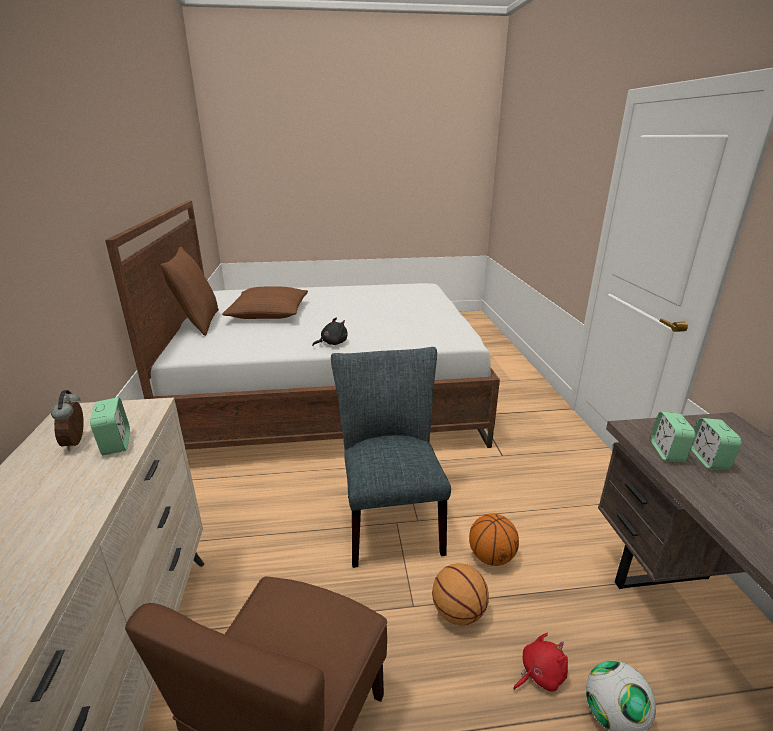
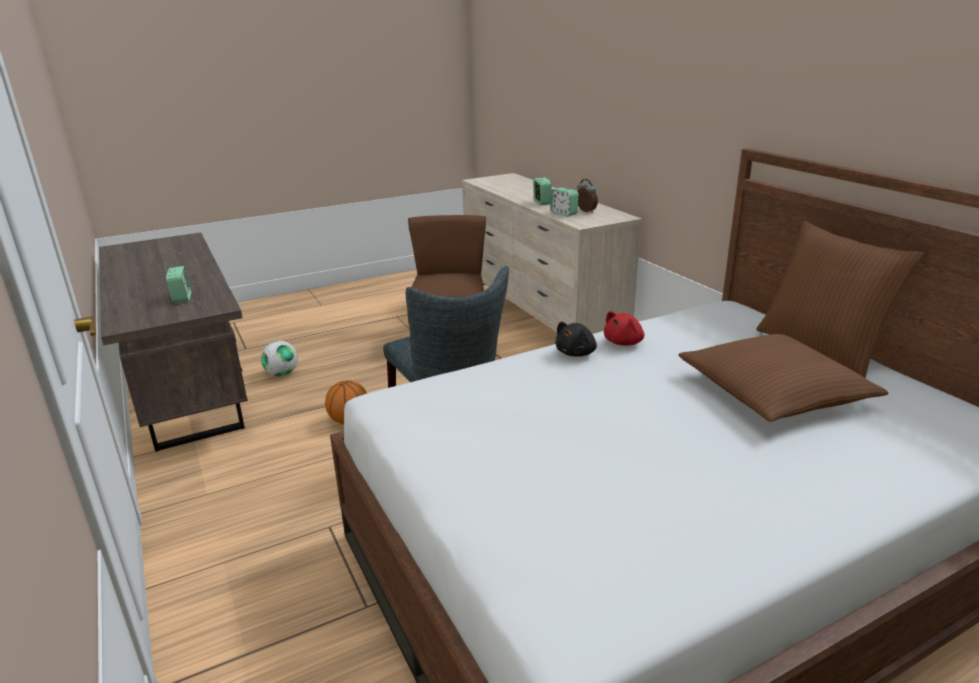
camera: 160 degrees right, 0 degrees up
basketball [432,563,489,625] -> none
red plush toy [513,633,568,692] -> red plush toy moved to [604,311,644,346]
alarm clock [651,412,696,462] -> alarm clock moved to [533,177,552,205]

